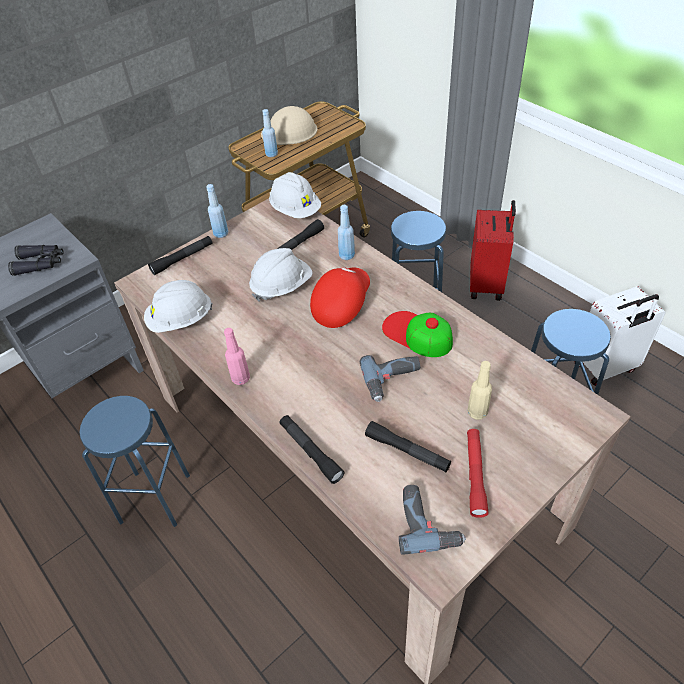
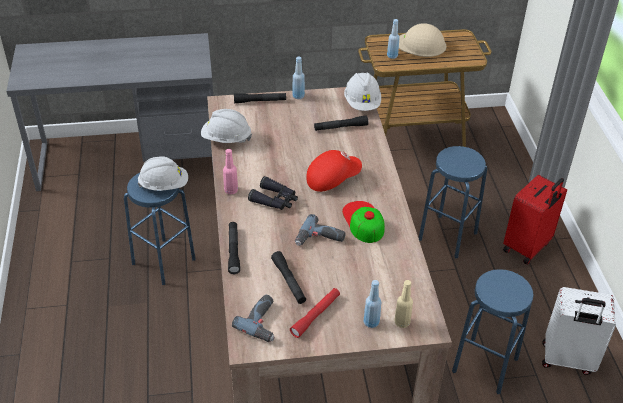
camera: 30 degrees right, 5 degrees down
black binoculars [8,245,64,276] -> black binoculars moved to [248,176,298,210]
white hard hat [249,248,313,302] -> white hard hat moved to [138,156,188,191]
blue bottle [338,205,355,260] -> blue bottle moved to [364,280,381,328]
beige bottle [467,361,492,420] -> beige bottle moved to [394,280,413,328]

